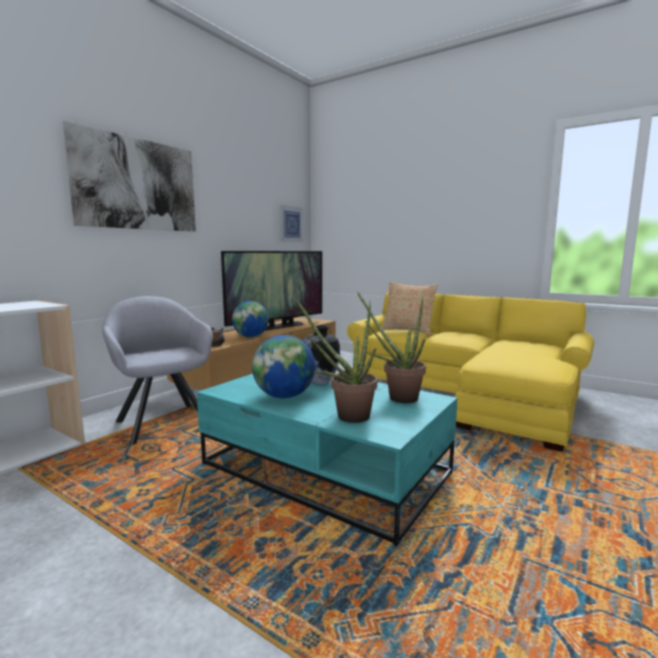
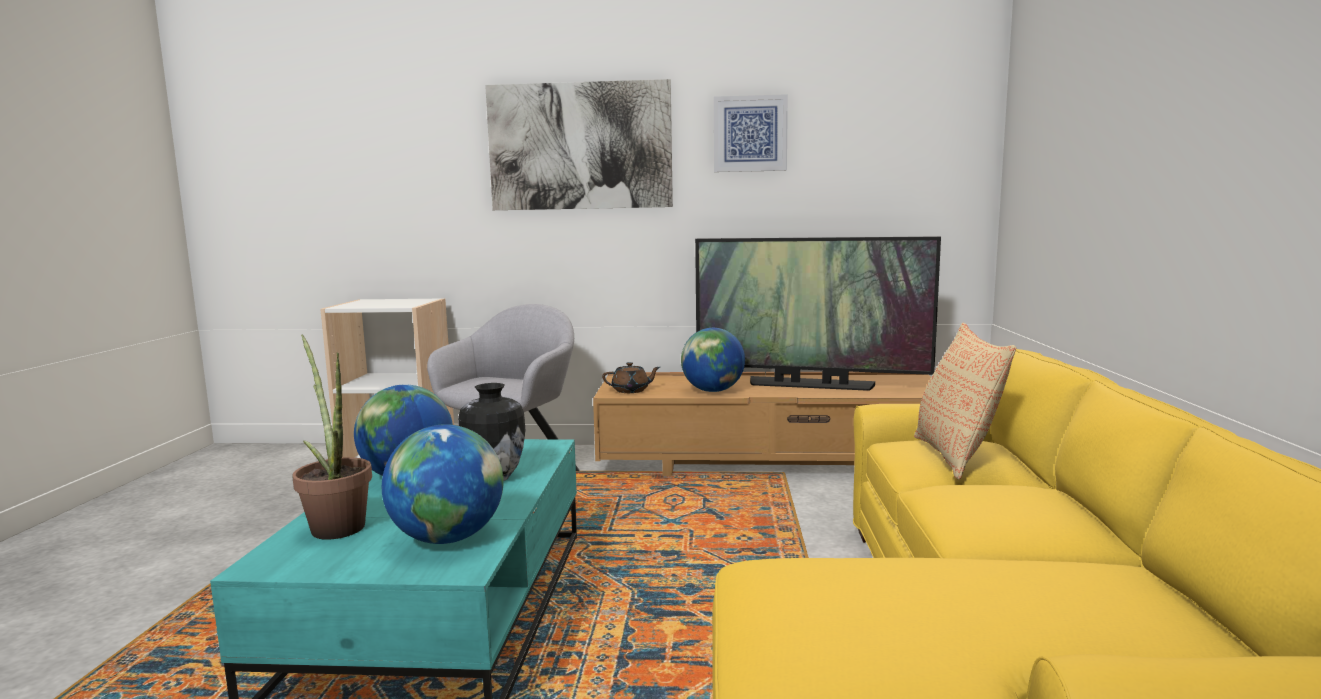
camera: 60 degrees right, 0 degrees up
picture [279,205,304,242] -> picture moved to [714,94,788,172]
potted plant [357,292,426,403] -> globe [382,424,504,544]

